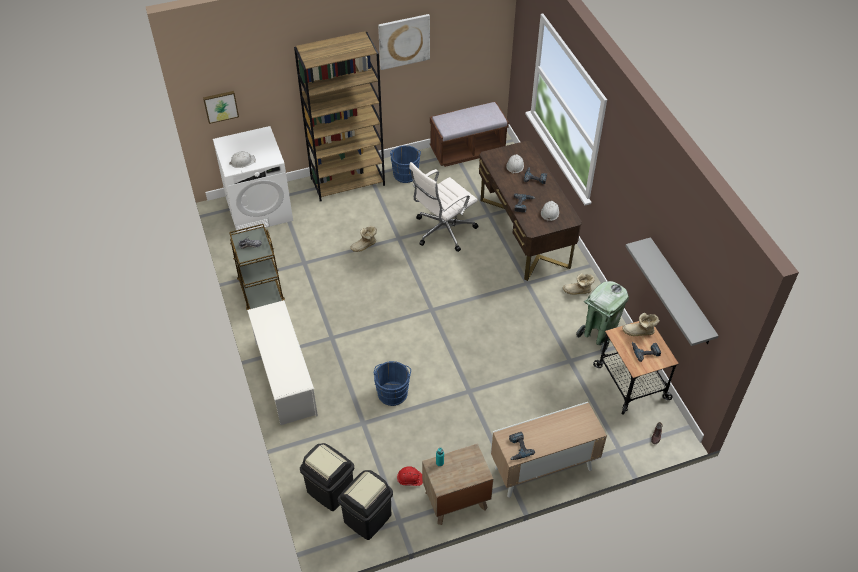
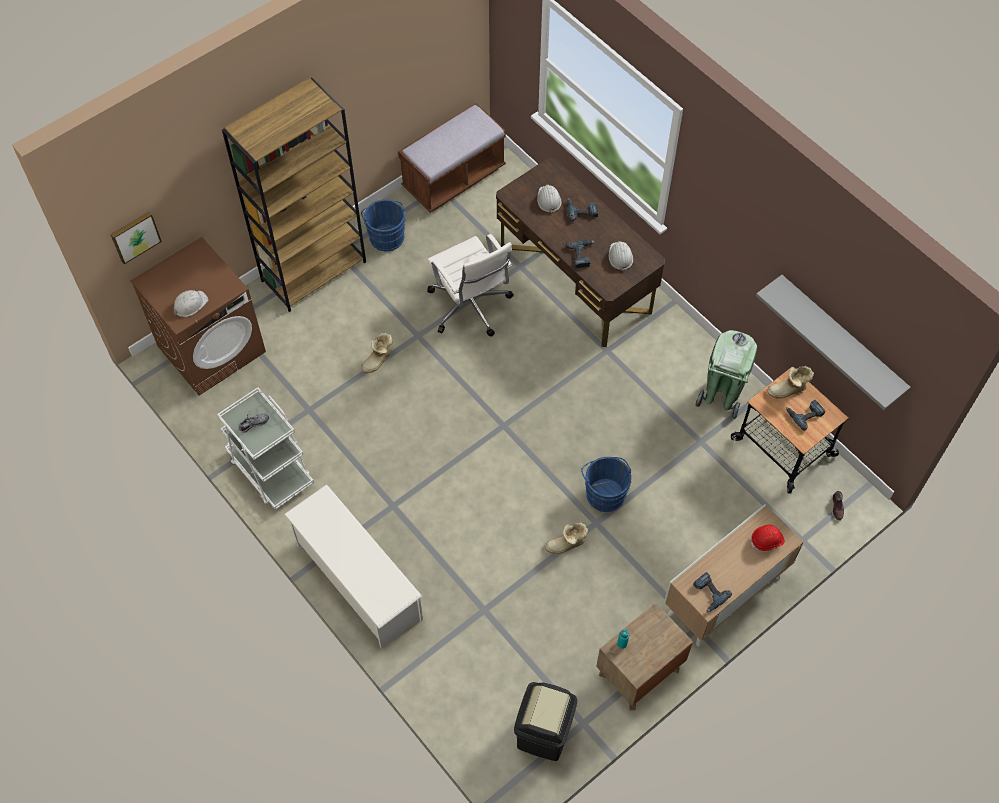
camera: 20 degrees left, 10 degrees up
white washing machine [213,126,293,233] -> brown washing machine [130,237,266,395]
brown cart [229,224,285,310] -> white cart [217,387,314,510]
black trash can [300,443,354,511] -> none
blue bucket [373,361,411,406] -> blue bucket moved to [581,457,631,512]
picture [378,14,430,70] -> none
red hard hat [397,466,423,486] -> red hard hat moved to [751,525,785,551]
white office chair [409,162,479,252] -> white office chair turned 60 degrees counterclockwise [427,234,514,337]
boot [563,273,595,295] -> boot moved to [545,522,588,554]

